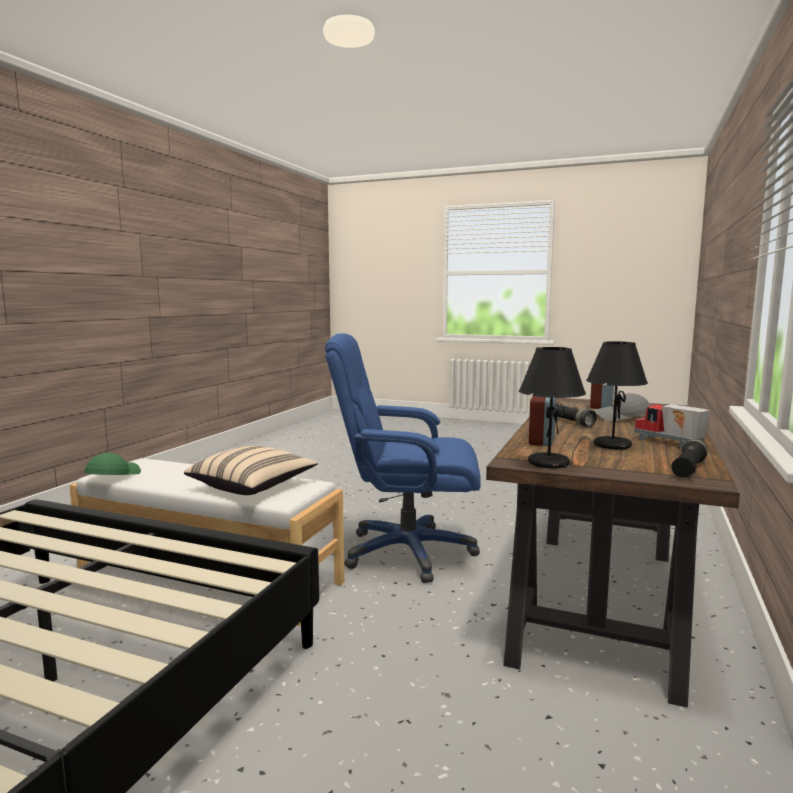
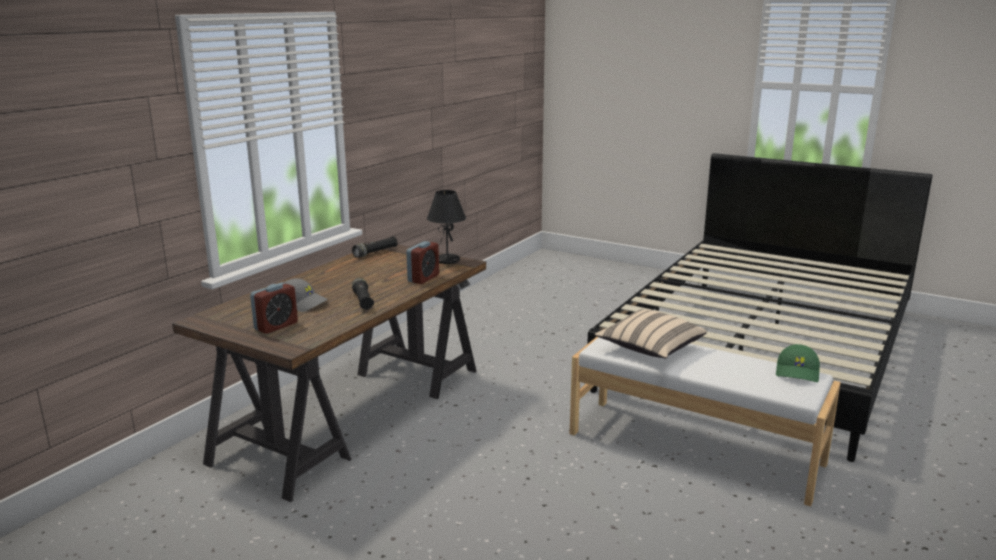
camera: 170 degrees left, 10 degrees up
blue office chair [325,333,480,583] -> none
black table lamp [586,341,648,449] -> none
toy truck [634,404,710,448] -> none

